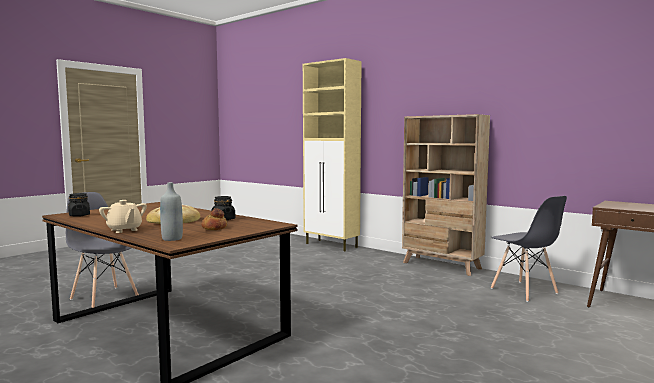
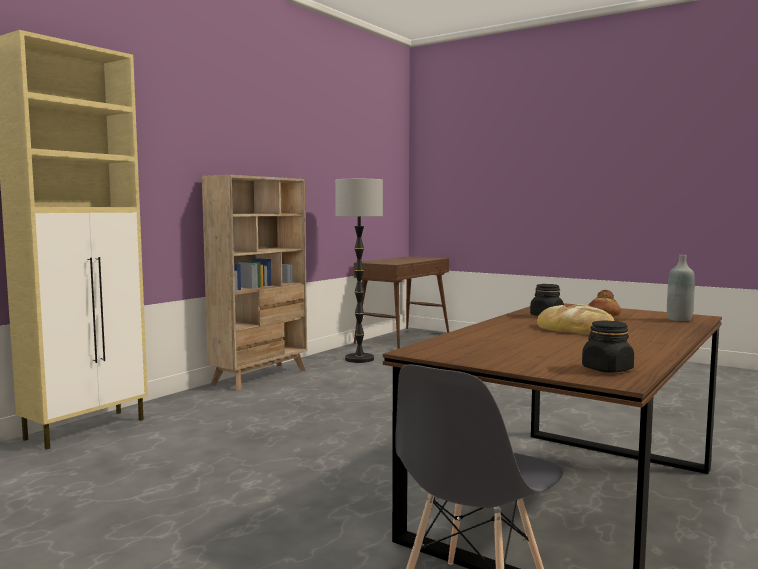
camera: 95 degrees left, 0 degrees up
beige teapot [99,200,147,233] -> none
grey chair [491,196,567,302] -> floor lamp [335,179,383,363]

